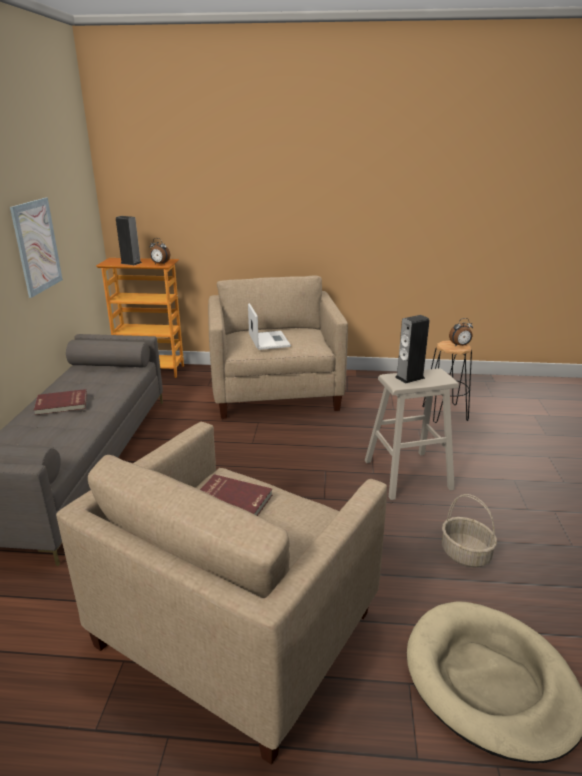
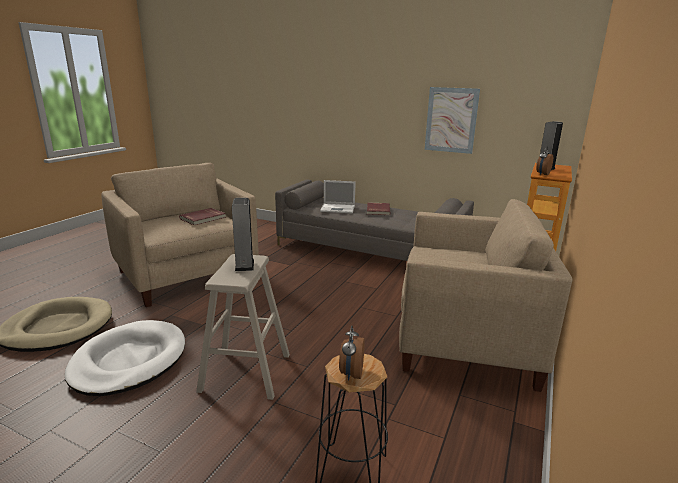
camera: 110 degrees right, 5 degrees down
laptop [248,303,291,350] -> laptop moved to [320,180,356,213]
basket [442,494,497,568] -> white dog bed [65,320,185,396]

